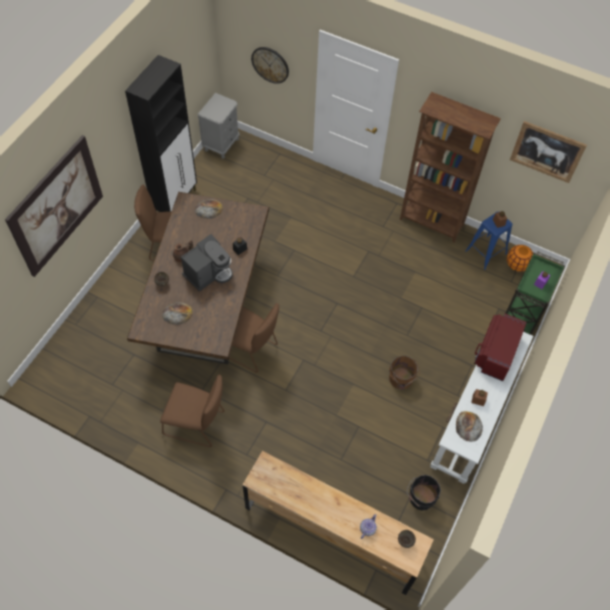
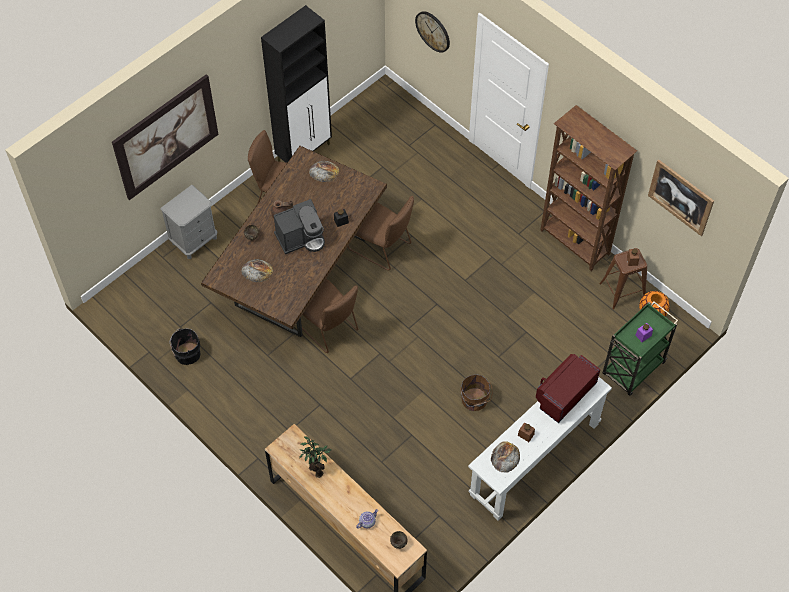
camera: 20 degrees right, 0 degrees up
brown chair [160,374,225,447] -> brown chair moved to [348,196,414,270]
grey nightstand [197,93,240,159] -> grey nightstand moved to [160,185,217,259]
black bucket [407,475,441,511] -> black bucket moved to [170,328,201,365]
blue stool [465,212,512,270] -> brown stool [599,248,647,309]
none -> potted plant [299,436,332,478]

